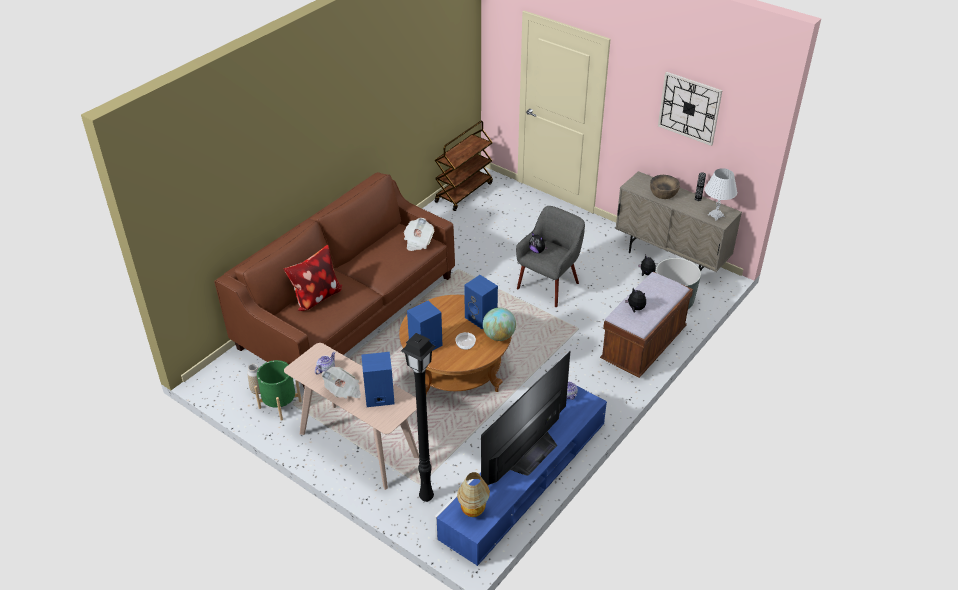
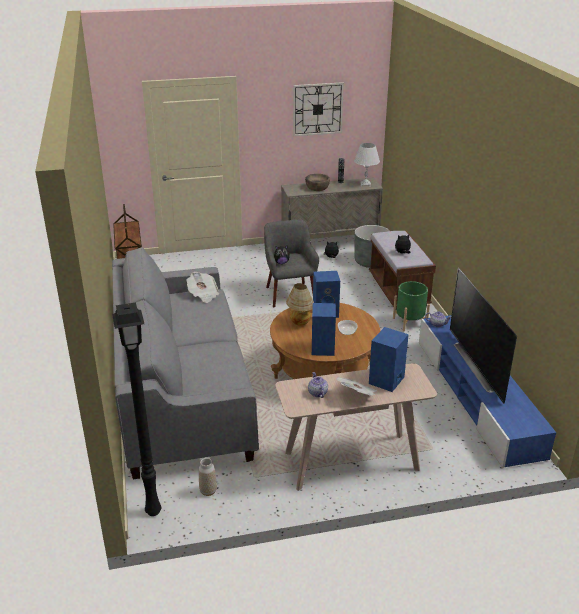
camera: 50 degrees left, 10 degrees down
brown sofa [214,172,455,387] -> grey sofa [112,247,259,479]
green planter [254,360,302,420] -> green planter moved to [393,281,430,331]
pillow [284,245,342,311] -> none
black floor lamp [401,333,436,502] -> black floor lamp moved to [112,303,161,516]
table lamp [457,472,490,517] -> table lamp moved to [286,283,314,326]
globe [483,308,516,341] -> none

